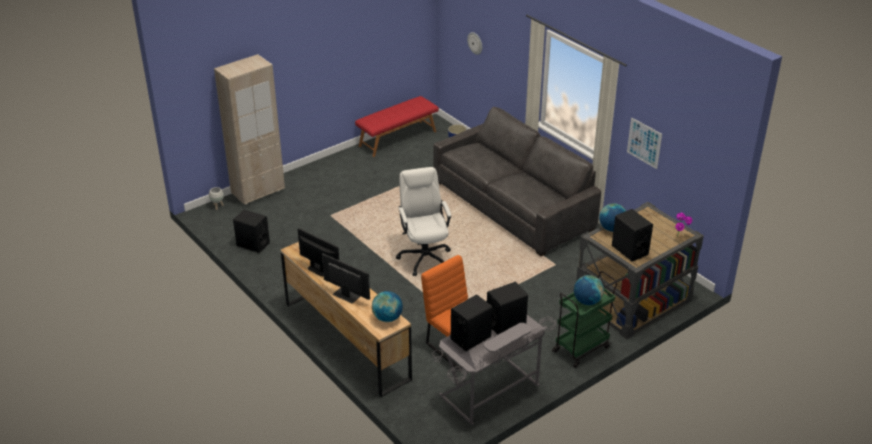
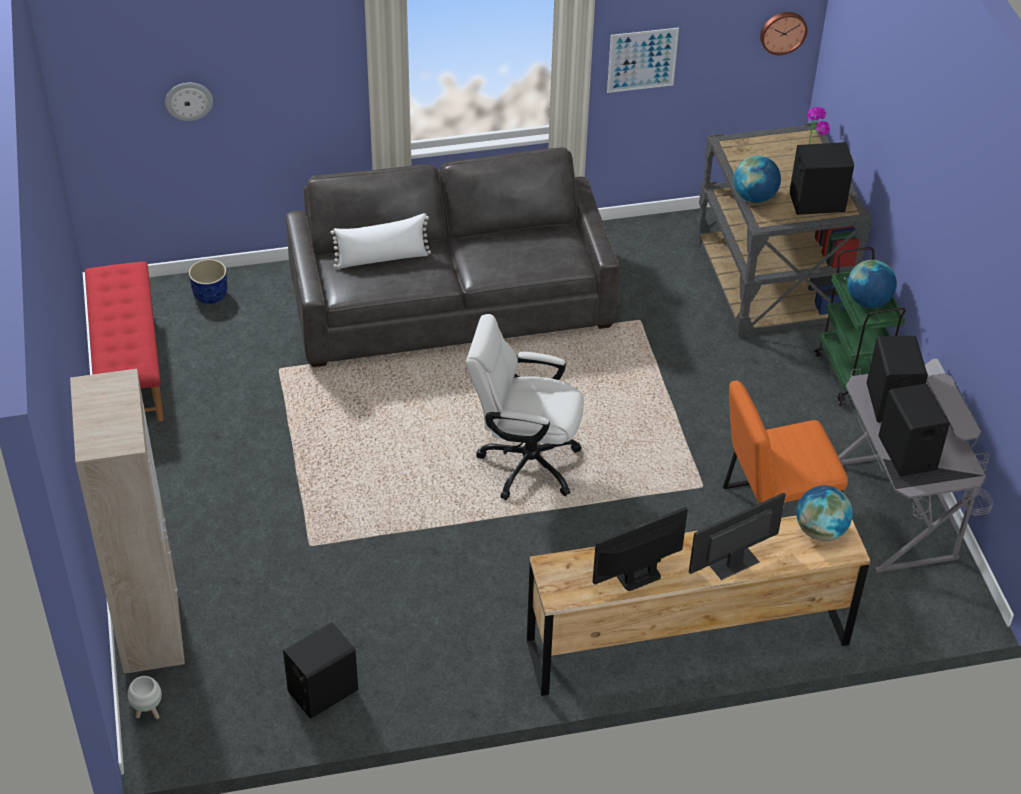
camera: 65 degrees left, 10 degrees up
none -> white pillow [330,213,431,269]
none -> wall clock [760,12,808,55]

